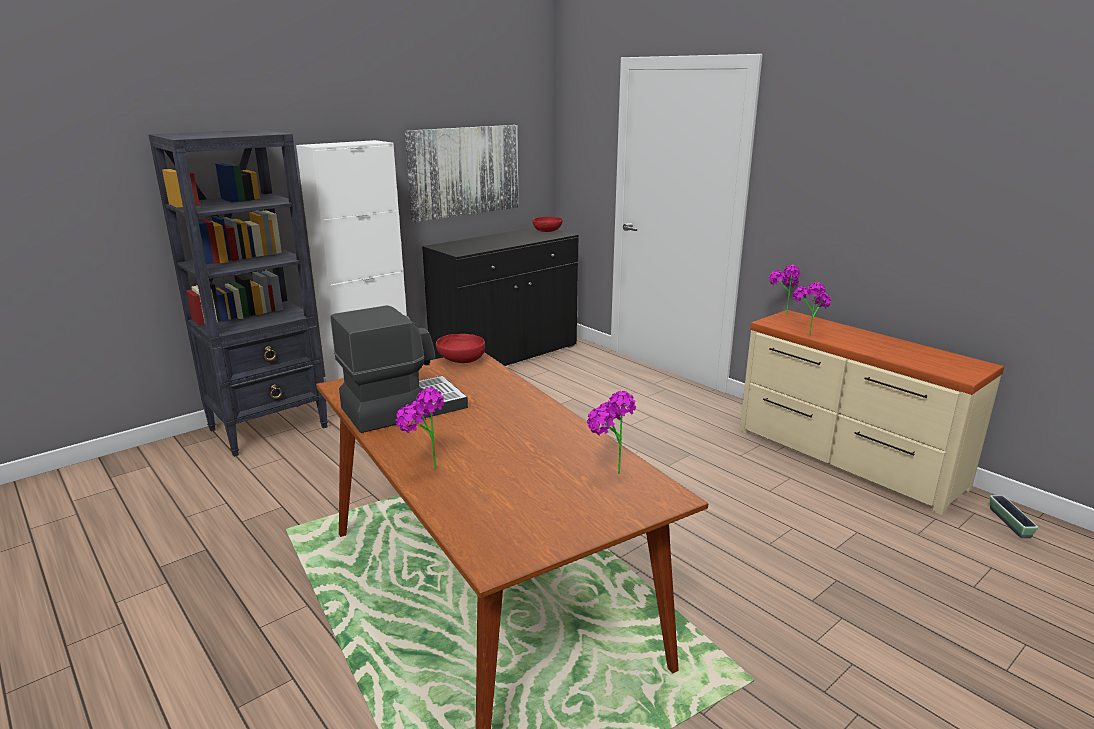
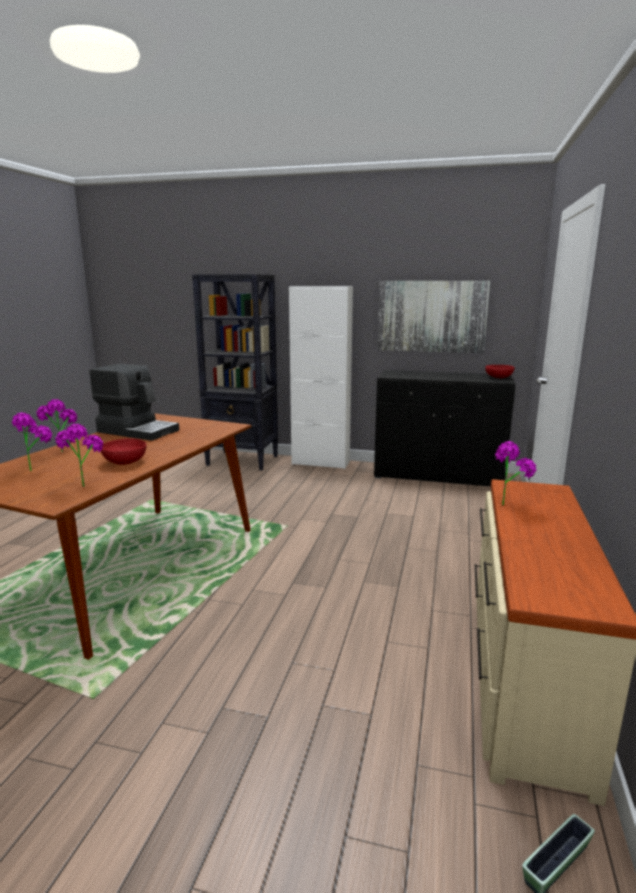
camera: 55 degrees right, 5 degrees down
red bowl [436,334,485,363] -> red bowl moved to [100,438,146,465]
potted plant [769,264,801,315] -> potted plant moved to [12,412,52,471]

